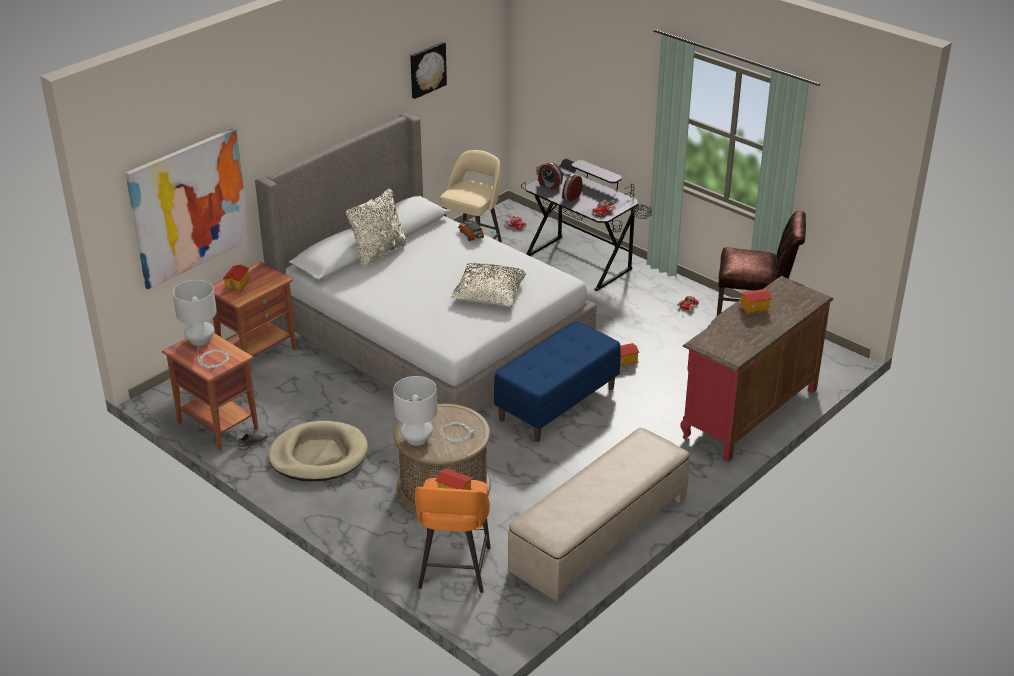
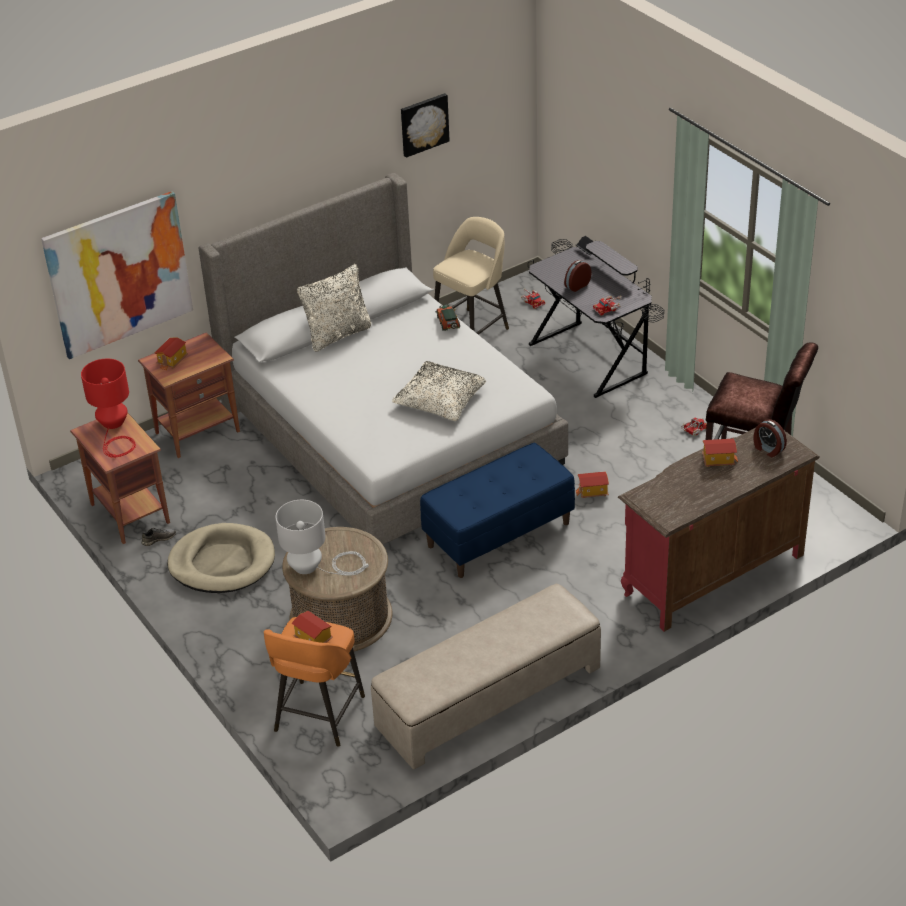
camera: 15 degrees right, 5 degrees up
white table lamp [173,280,229,369] -> red table lamp [81,358,136,459]
alarm clock [538,162,563,190] -> alarm clock moved to [754,419,787,457]

